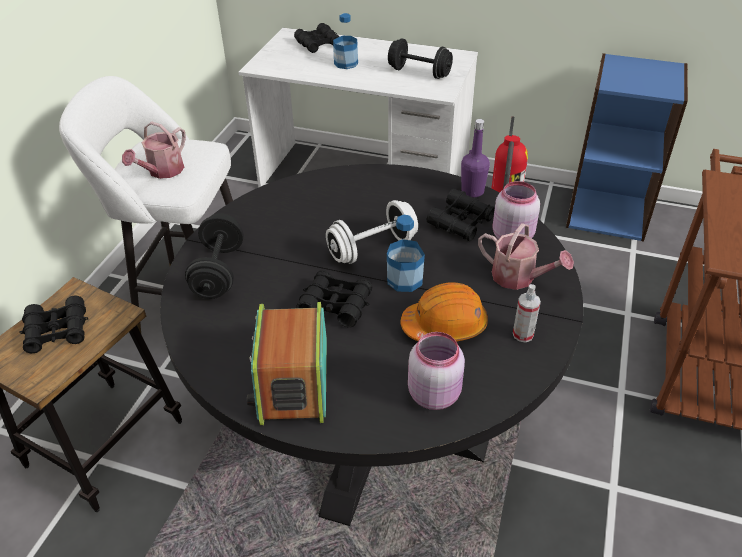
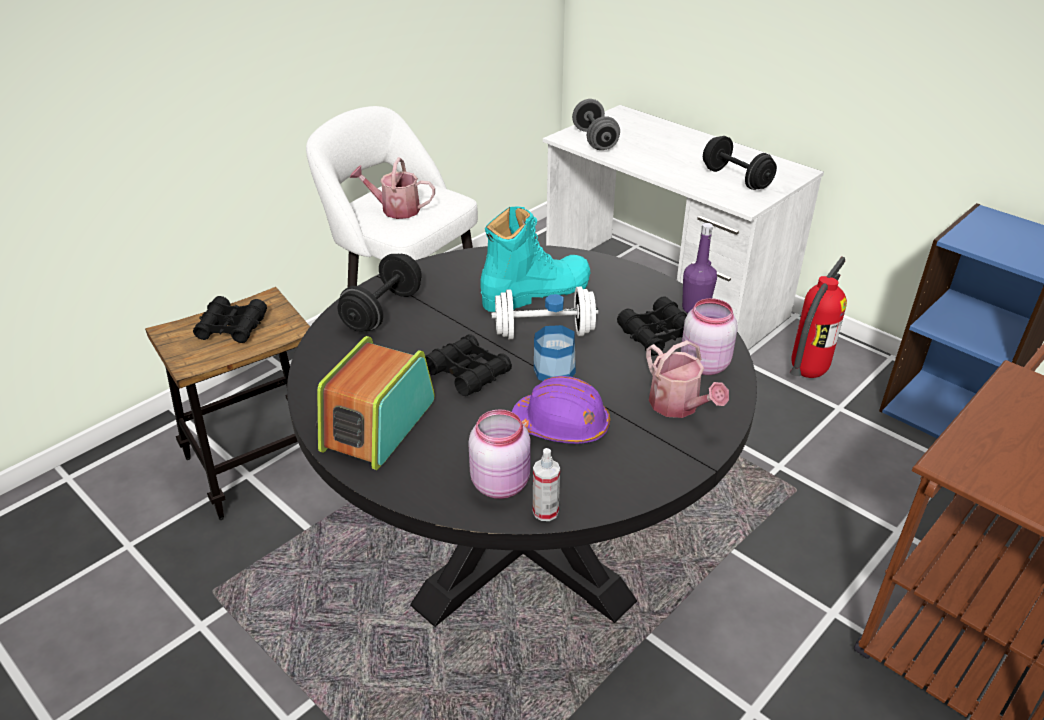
camera: 25 degrees right, 5 degrees down
watering can [122,122,186,179] -> watering can turned 45 degrees clockwise [350,158,435,219]
black binoculars [294,23,339,53] -> none
bottle [333,13,358,69] -> none
orange hard hat [400,282,488,342] -> purple hard hat [512,376,610,444]
spray bottle [513,284,541,342] -> spray bottle moved to [533,448,560,521]
none -> turquoise boot [480,206,591,312]
none -> grey dumbbell [572,99,620,150]

